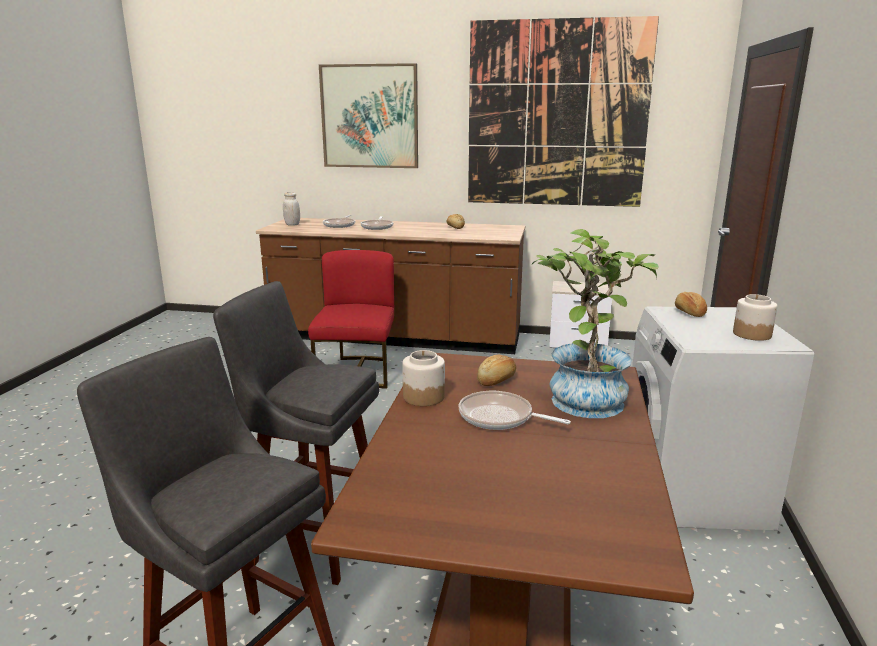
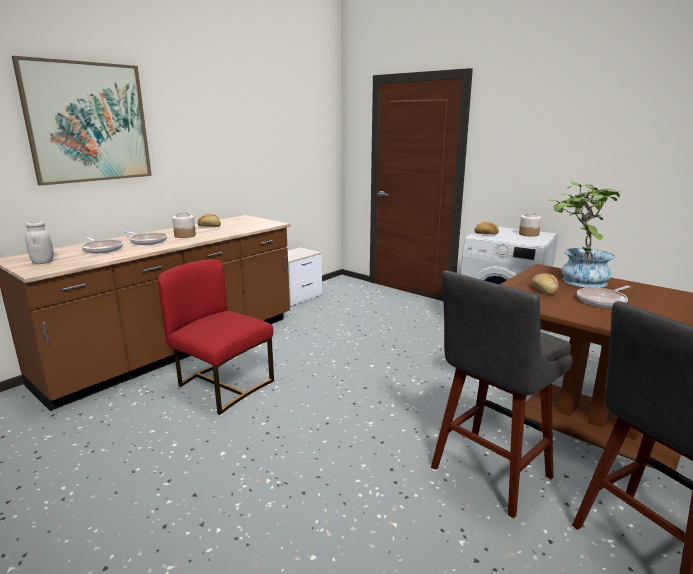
camera: 60 degrees left, 0 degrees up
jar [402,350,445,406] -> jar moved to [172,212,196,238]
picture [468,16,659,207] -> none

